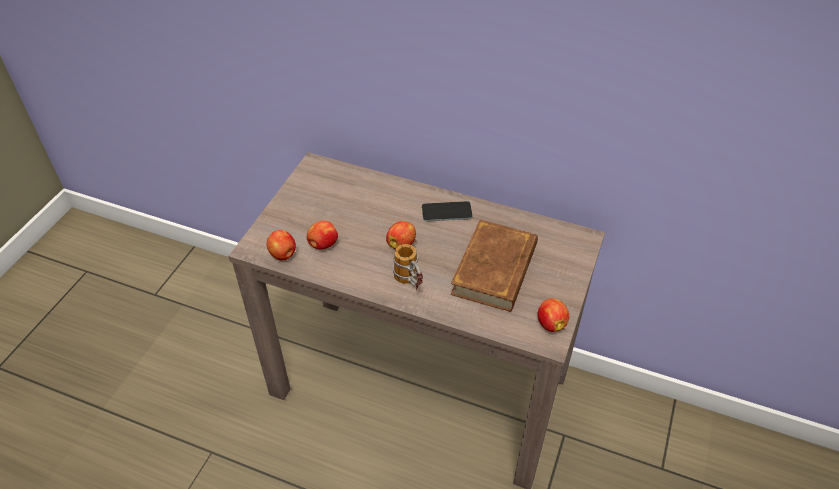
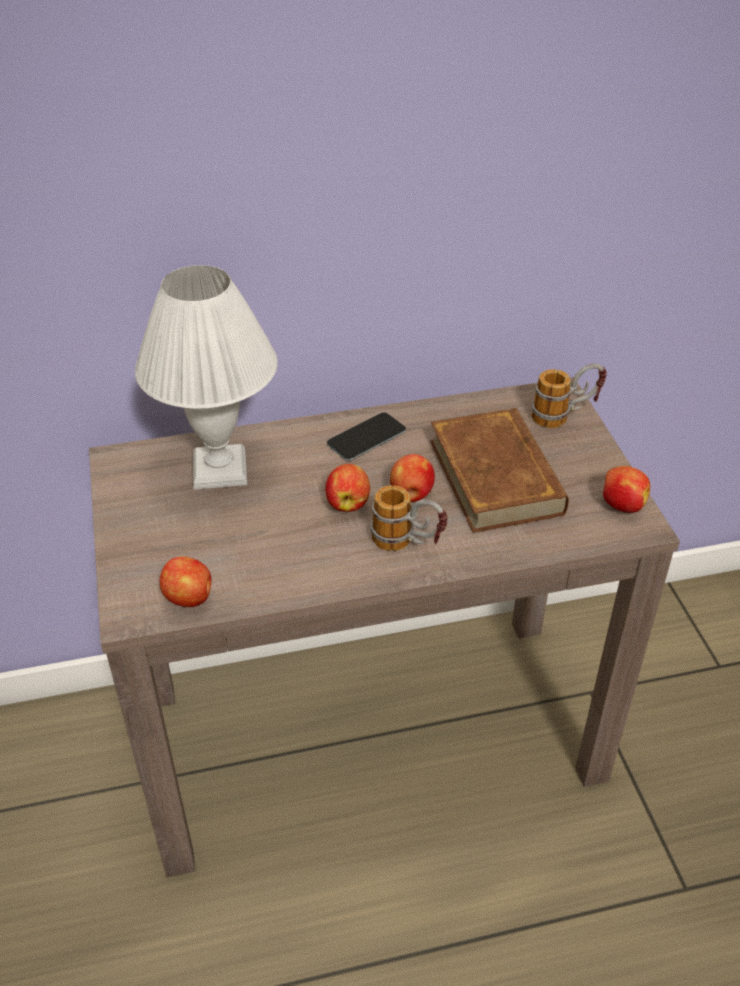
camera: 35 degrees left, 5 degrees down
apple [307,221,338,249] -> apple moved to [390,454,435,502]
none -> white table lamp [135,265,278,490]
none -> mug [532,364,607,428]

